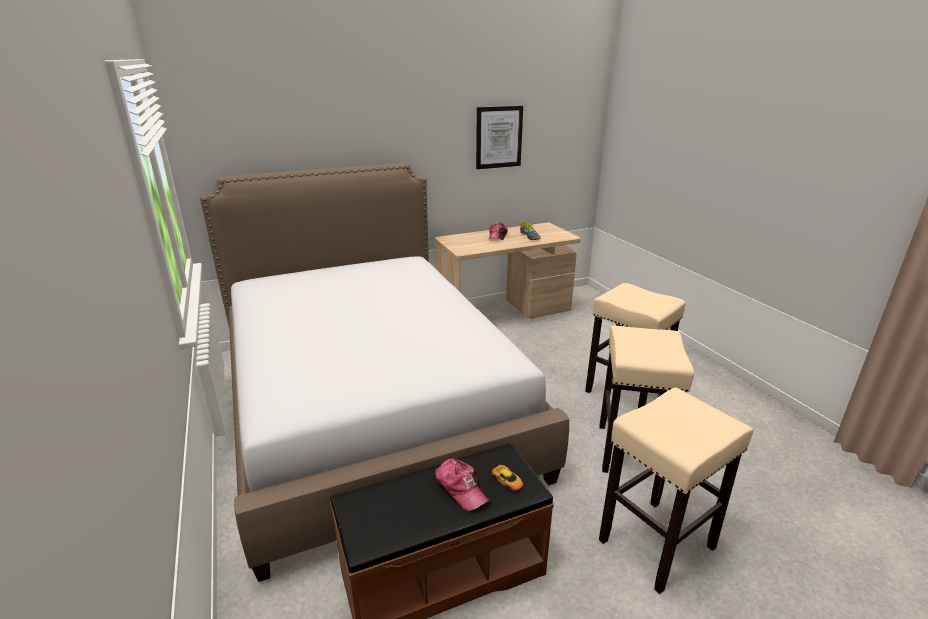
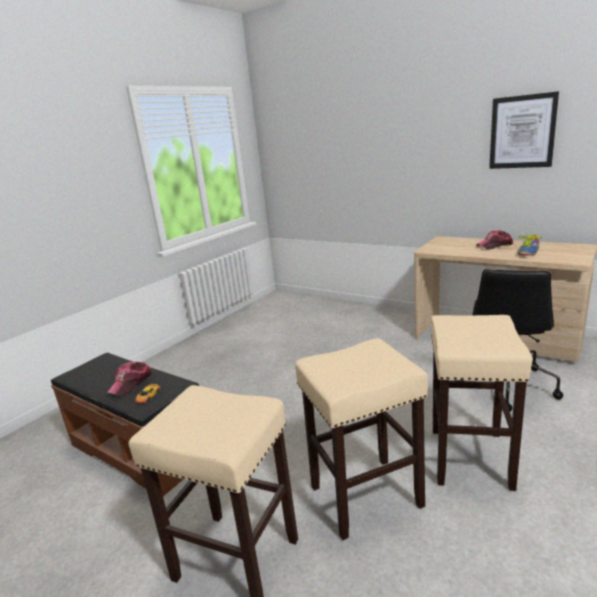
camera: 60 degrees right, 5 degrees down
bed [200,163,569,582] -> none
none -> black office chair [455,269,563,412]

